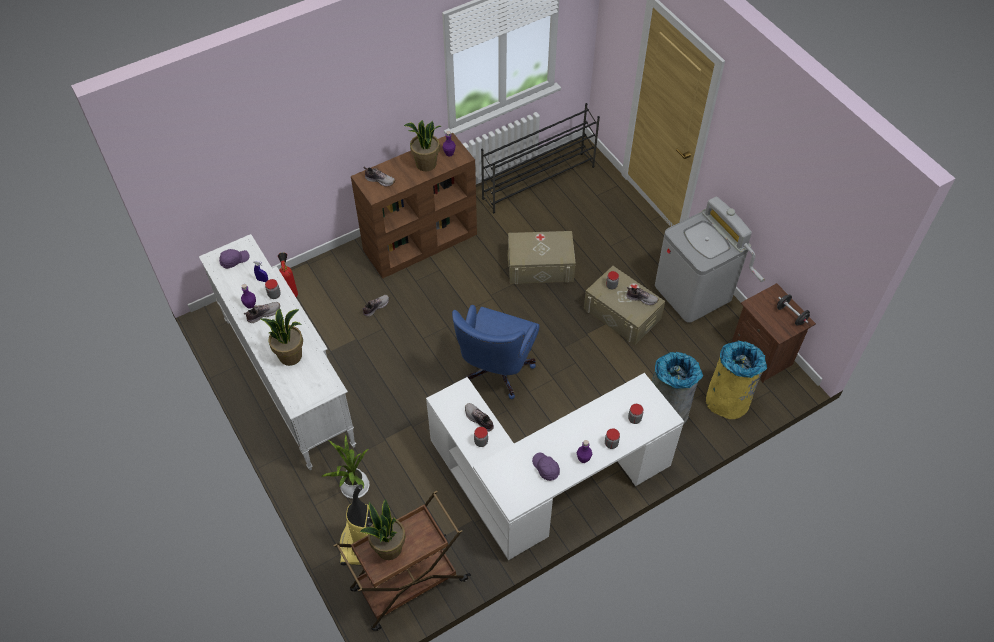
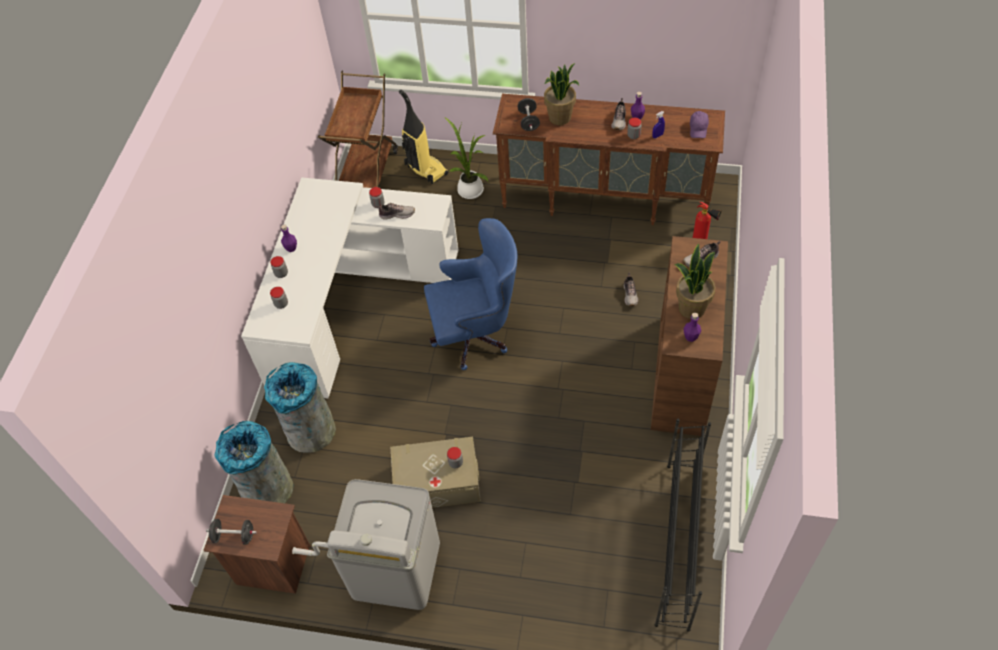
camera: 135 degrees right, 0 degrees up
white cabinet [199,234,356,470] -> brown cabinet [493,94,725,225]
potted plant [360,499,405,560] -> none
blue office chair [452,305,539,399] -> blue office chair turned 105 degrees clockwise [424,218,517,370]
beige storage box [508,231,576,284] -> none
purple cap [532,452,560,481] -> none
shoe [626,287,659,305] -> none
yellow trash can [706,341,767,419] -> grey trash can [215,421,293,503]
none -> black dumbbell [517,98,540,131]

